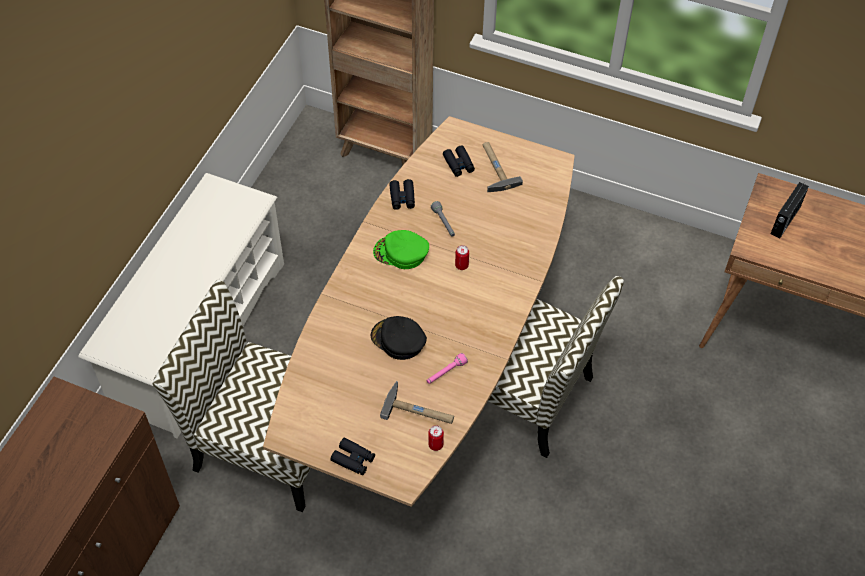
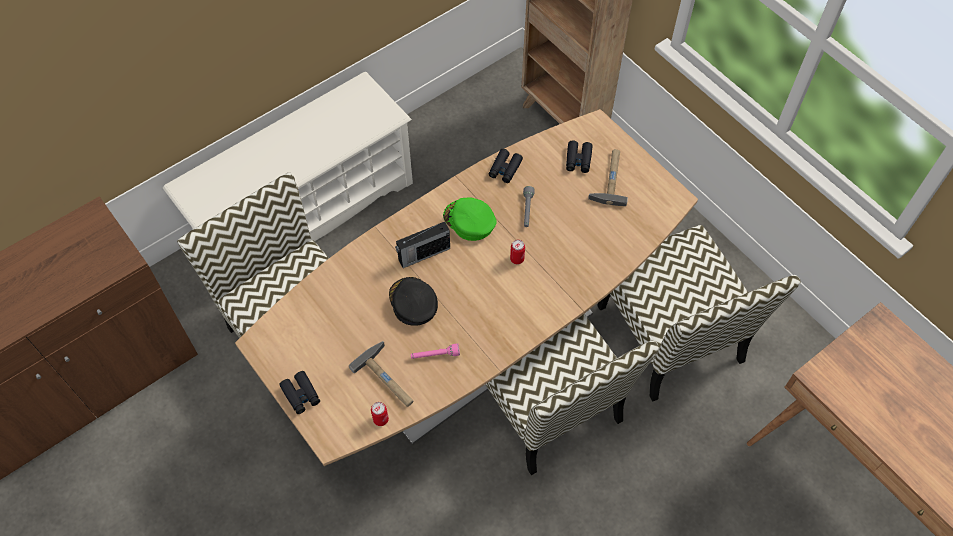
camera: 30 degrees right, 5 degrees up
radio [771,182,809,238] -> radio moved to [395,222,450,268]
none -> chair [597,225,801,402]

